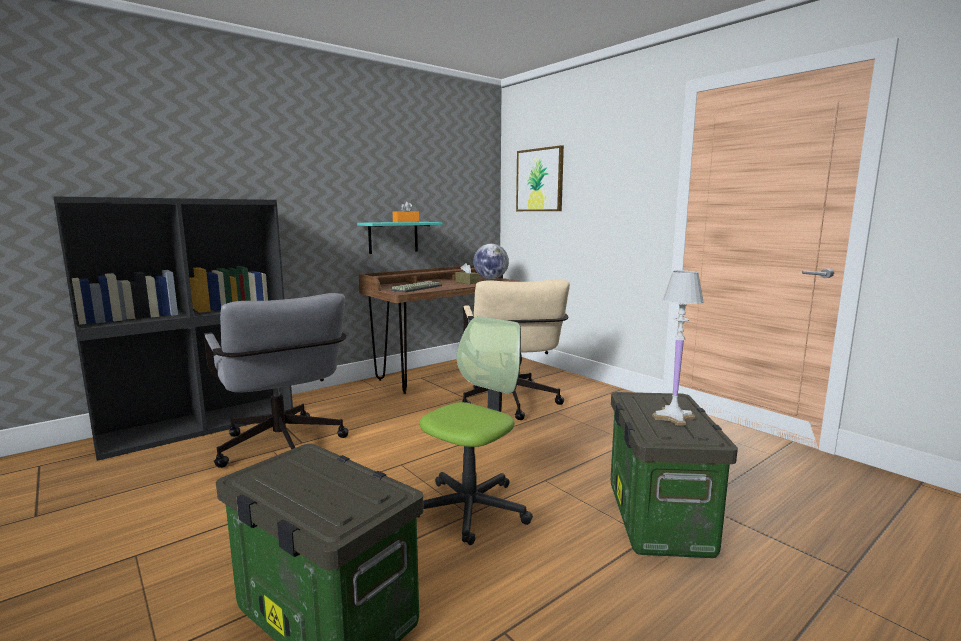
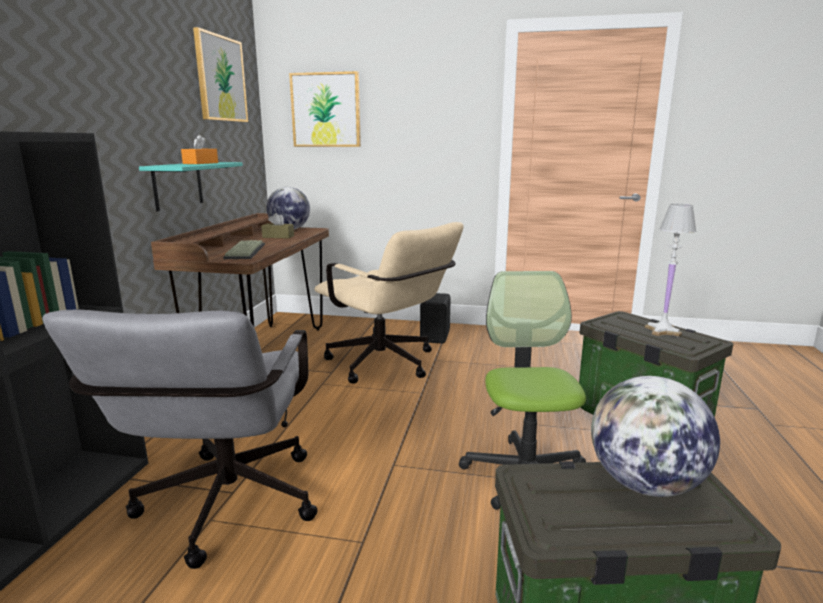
camera: 40 degrees left, 5 degrees up
grey office chair [204,293,349,468] -> grey office chair turned 75 degrees clockwise [42,309,318,569]
none -> picture [193,27,248,122]
none -> black speaker [420,293,451,343]
none -> globe [591,376,720,497]

